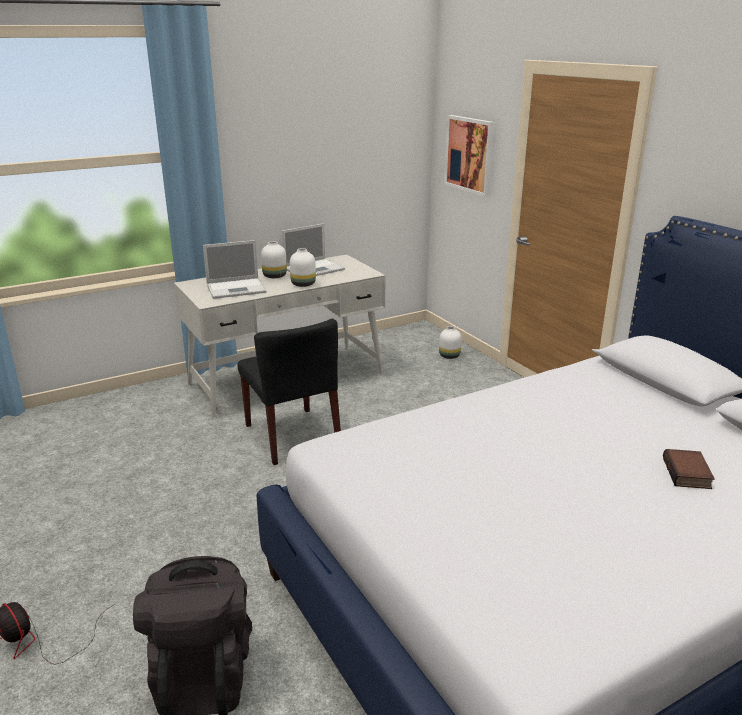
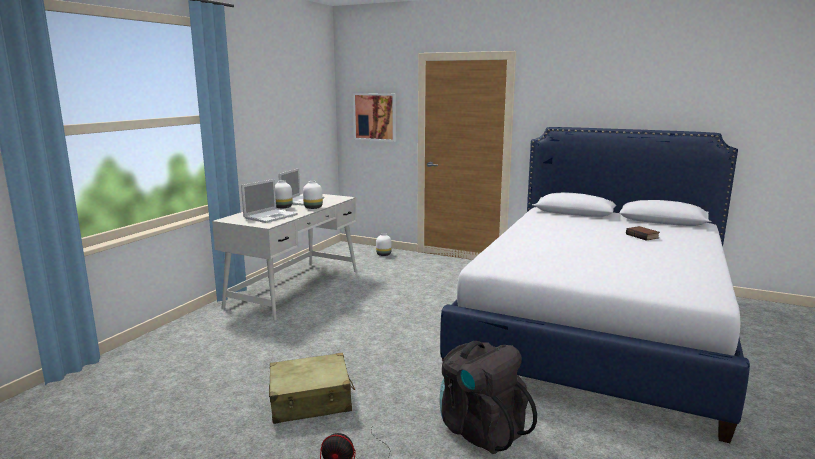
camera: 35 degrees left, 10 degrees down
black chair [237,318,341,465] -> none
none -> beige suitcase [269,353,355,424]

